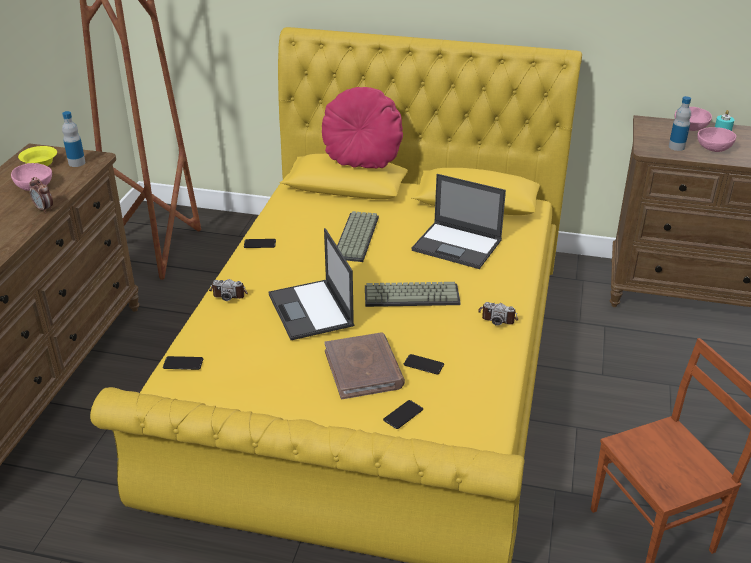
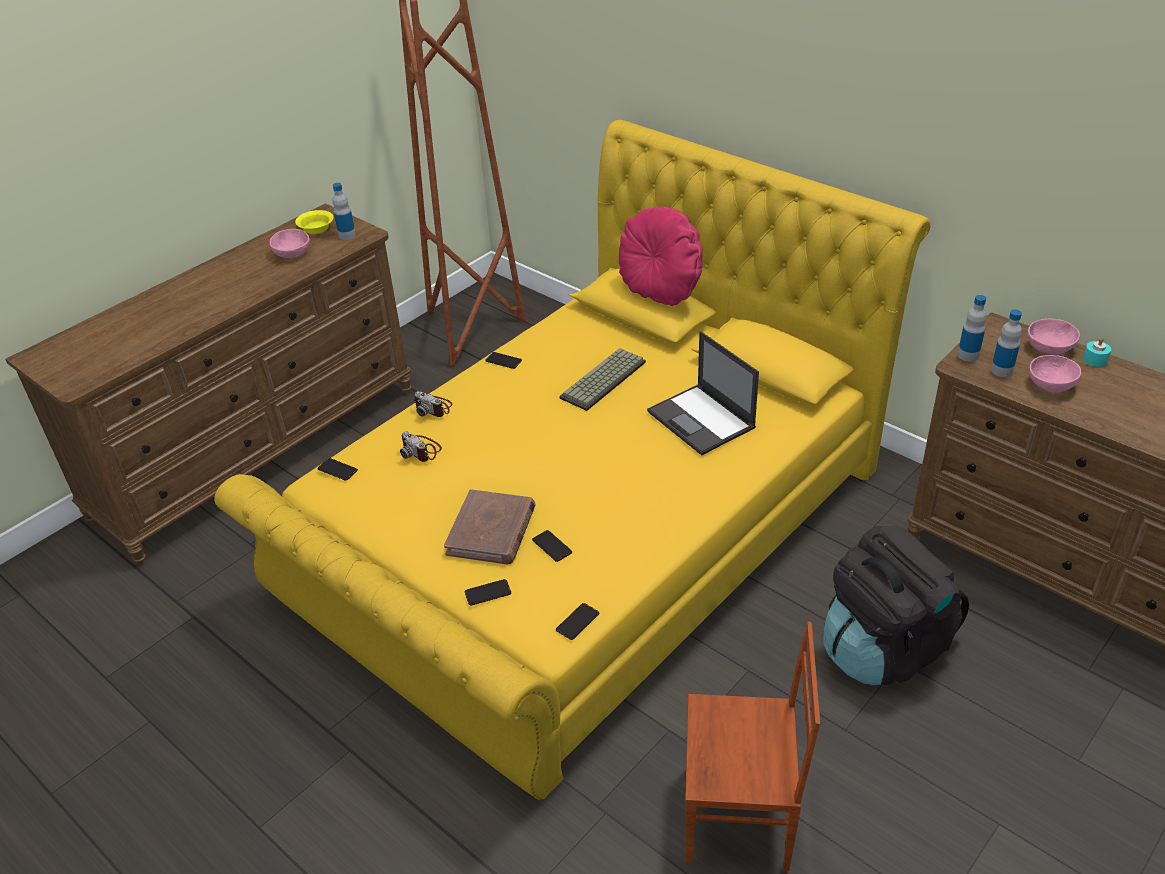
camera: 30 degrees right, 5 degrees up
alarm clock [29,177,53,213] -> none
laptop [268,228,354,340] -> none
keyboard [365,282,461,307] -> none
camera [478,302,518,326] -> camera moved to [400,431,442,462]
none -> phone [556,603,599,640]
none -> black backpack [823,526,969,686]
none -> bottle [958,295,987,362]

